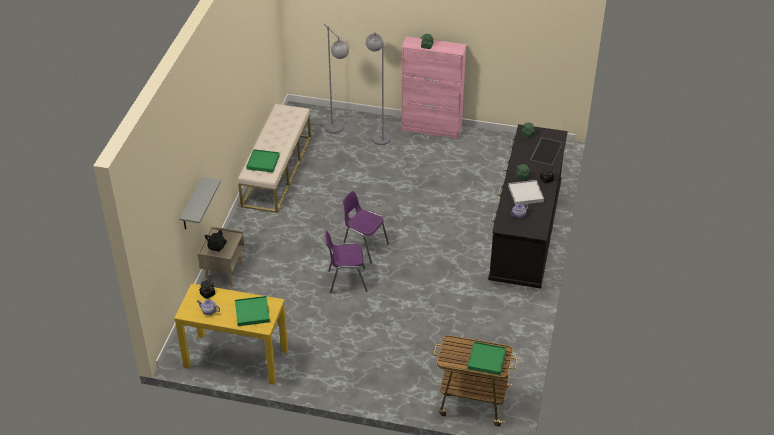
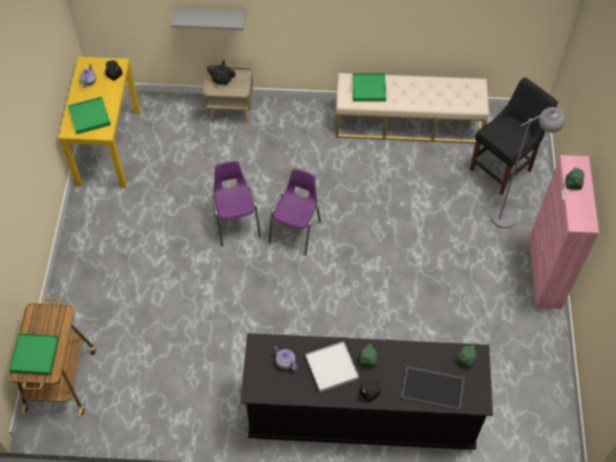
camera: 80 degrees right, 15 degrees up
grey floor lamp [324,24,349,134] -> black chair [470,77,558,196]

